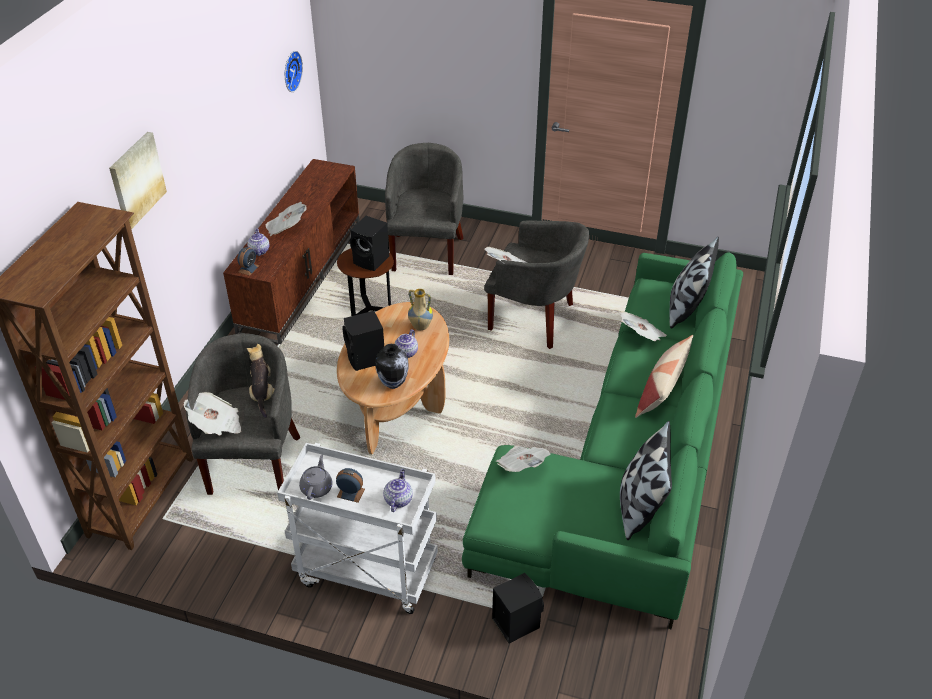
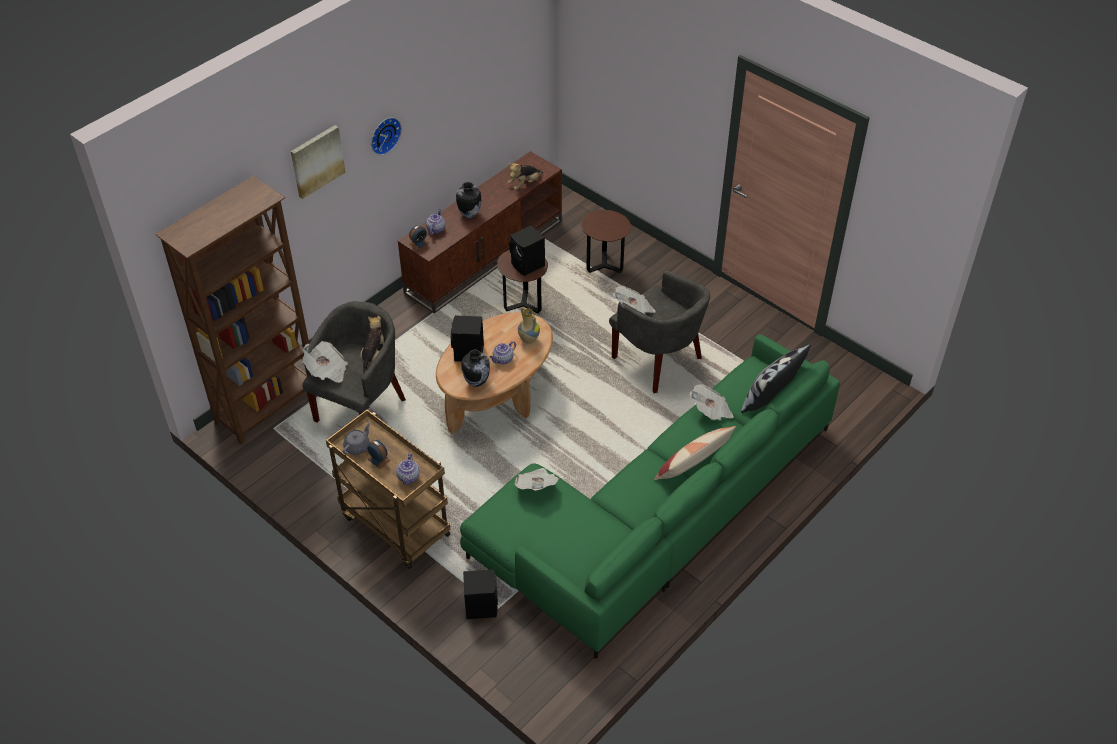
camera: 25 degrees right, 5 degrees up
newspaper [265,202,307,236] -> vase [456,182,481,218]
white cart [277,443,438,614] -> brown cart [326,410,450,569]
wall clock [285,51,303,92] -> wall clock moved to [371,117,402,155]
teapot [383,469,413,512] -> teapot turned 150 degrees clockwise [396,453,420,485]
grey armchair [385,143,464,275] -> brown side table [581,210,631,273]
pillow [620,421,672,540] -> none
none -> plush toy [508,163,543,190]

